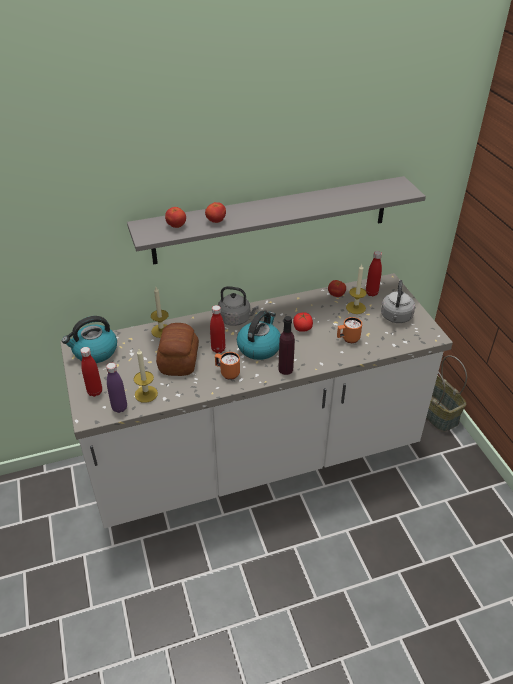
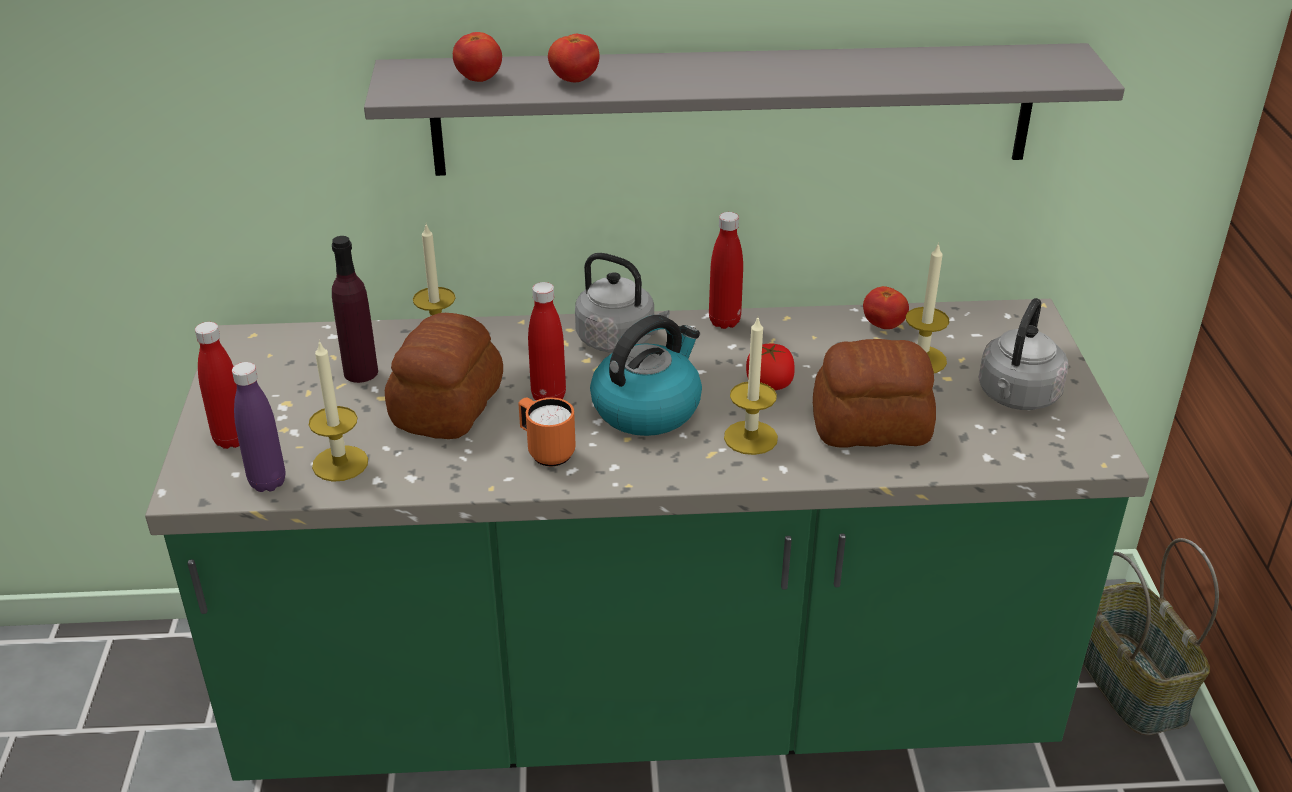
camera: 15 degrees right, 5 degrees down
white counter [60,273,453,528] -> green counter [145,299,1149,781]
kettle [62,316,117,363] -> none
purple bottle [278,316,295,375] -> purple bottle moved to [332,236,378,383]
orange mug [337,317,362,343] -> bread [813,339,936,448]
red bottle [366,251,382,296] -> red bottle moved to [709,212,743,329]
none -> candle [724,315,778,455]

